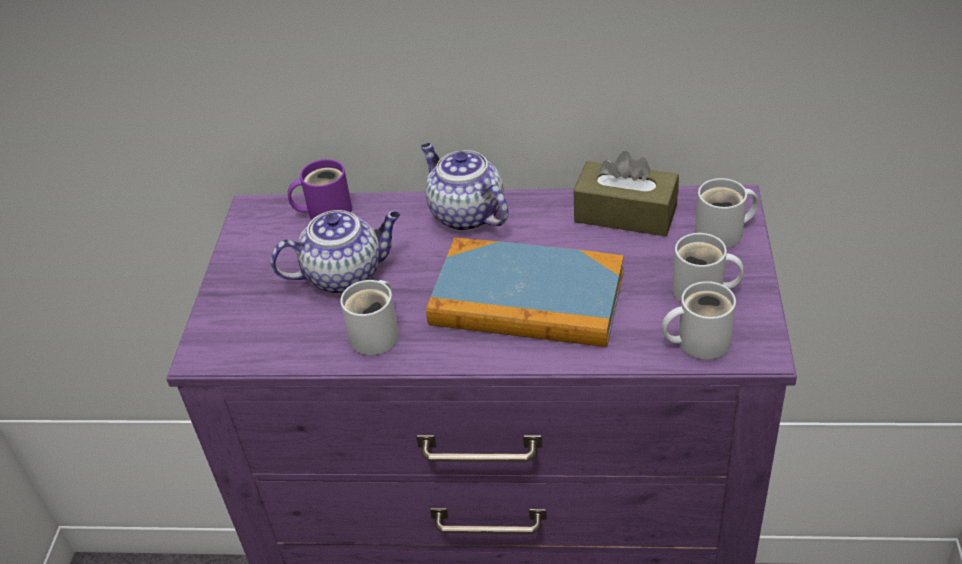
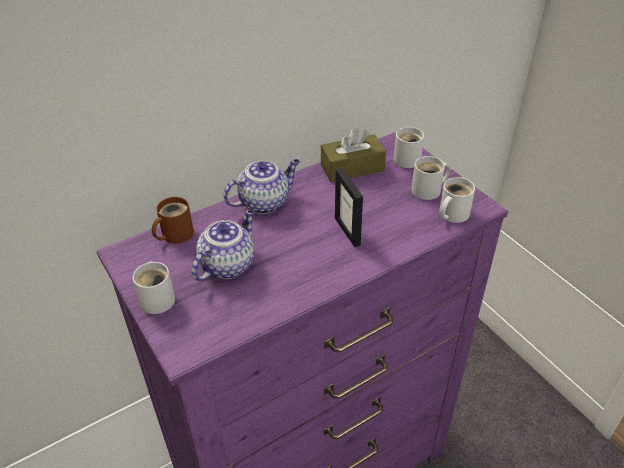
camera: 40 degrees left, 0 degrees up
purple mug [288,159,352,220] -> brown mug [152,197,194,244]
white mug [340,280,399,355] -> white mug moved to [133,261,175,314]
teapot [421,143,508,232] -> teapot turned 135 degrees clockwise [223,159,300,214]
book [426,237,624,347] -> picture frame [335,168,363,247]

